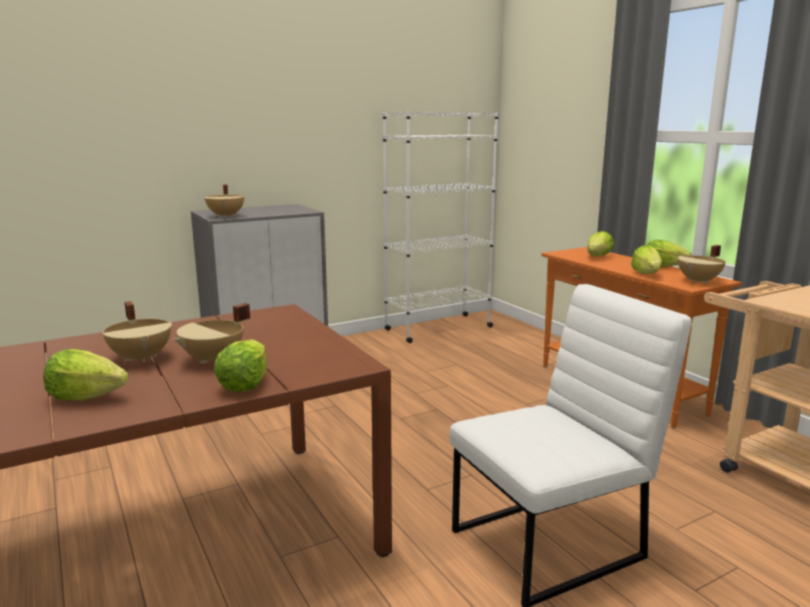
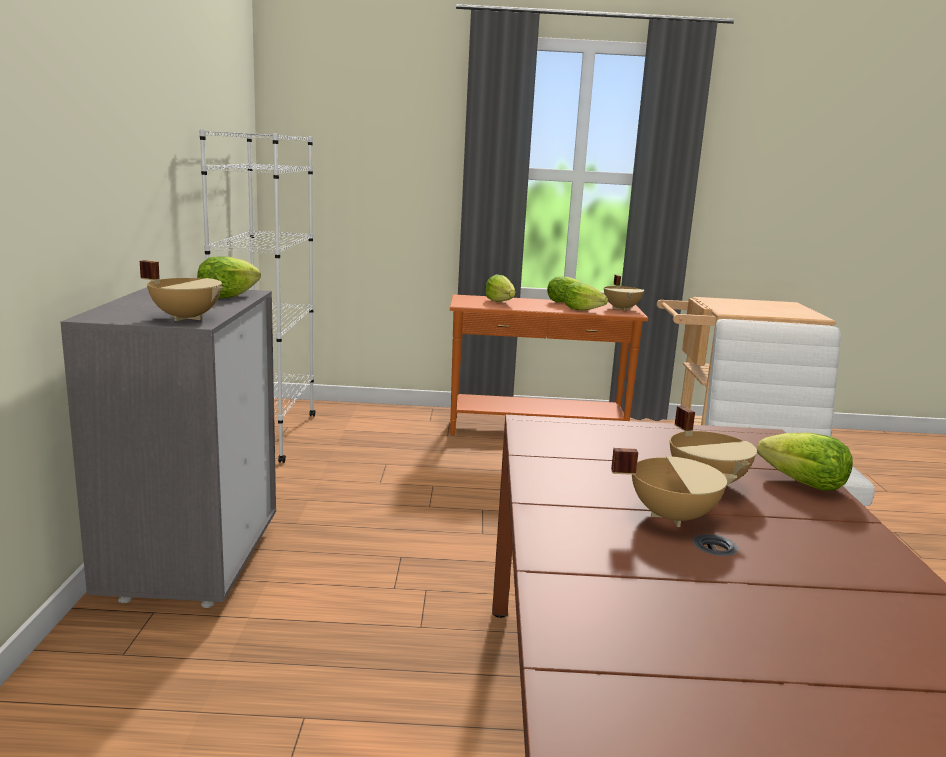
camera: 60 degrees left, 0 degrees up
lettuce [43,349,129,401] -> lettuce moved to [197,256,261,298]

